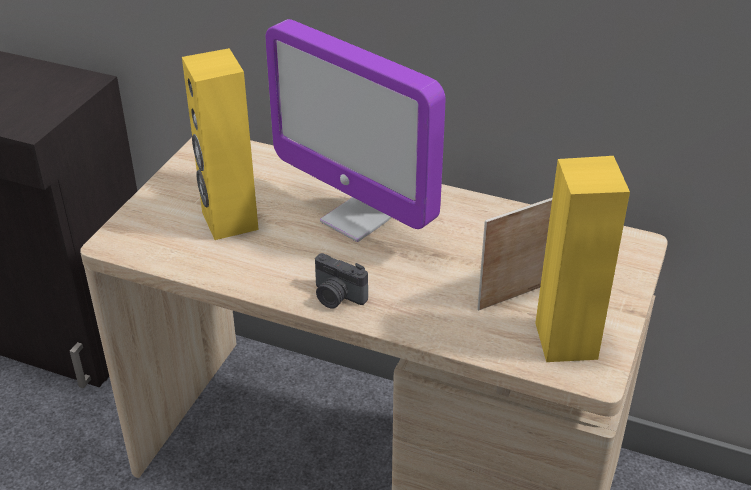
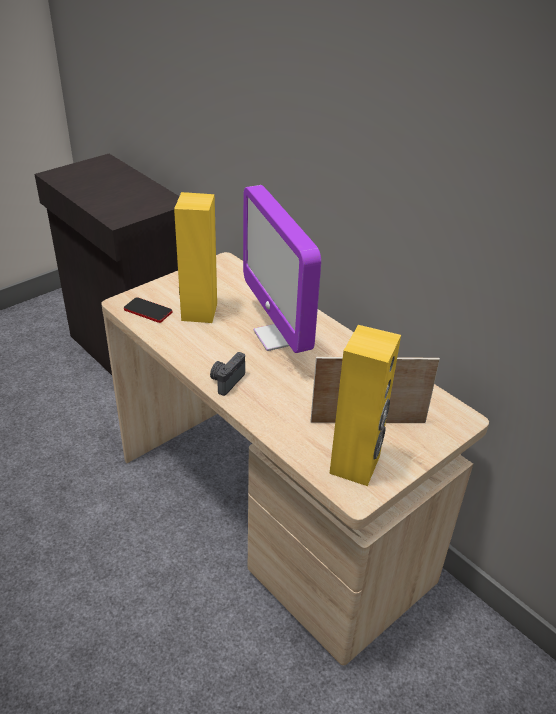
camera: 25 degrees right, 0 degrees up
camera [315,253,368,309] -> camera turned 60 degrees clockwise [210,352,245,396]
none -> phone [124,297,172,323]

